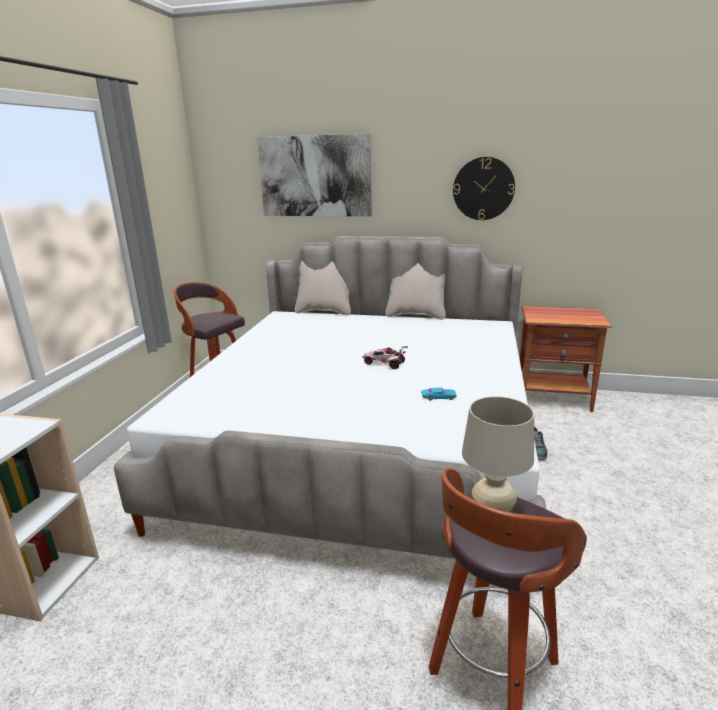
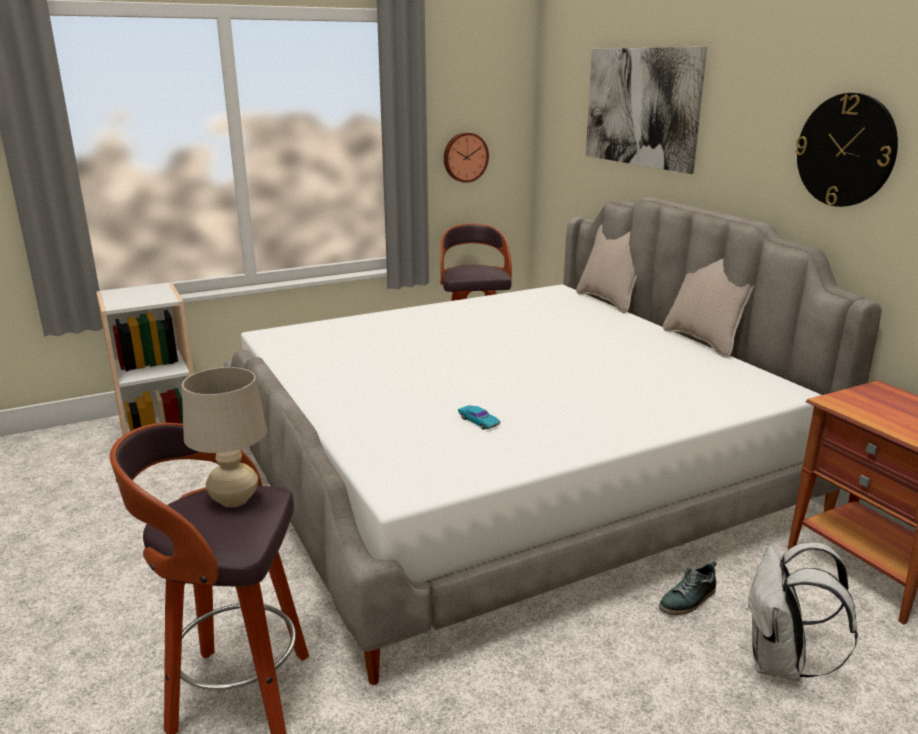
camera: 50 degrees right, 0 degrees up
toy car [362,346,408,369] -> none
none -> wall clock [444,132,489,183]
none -> white backpack [746,542,858,682]

